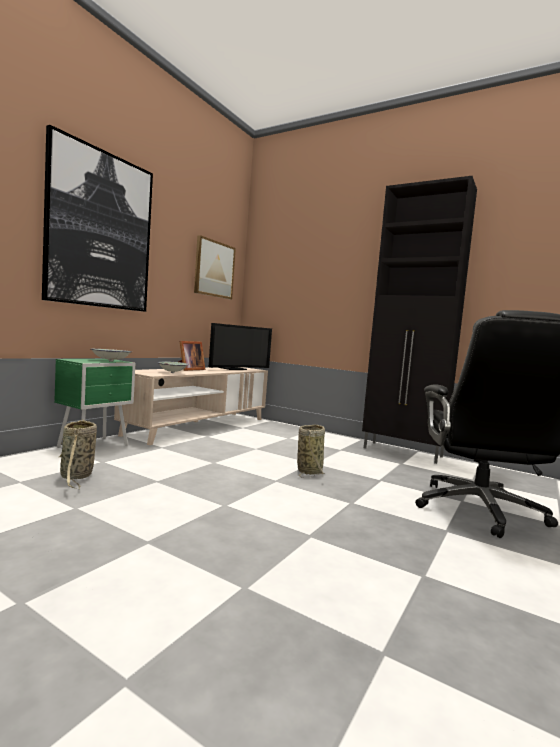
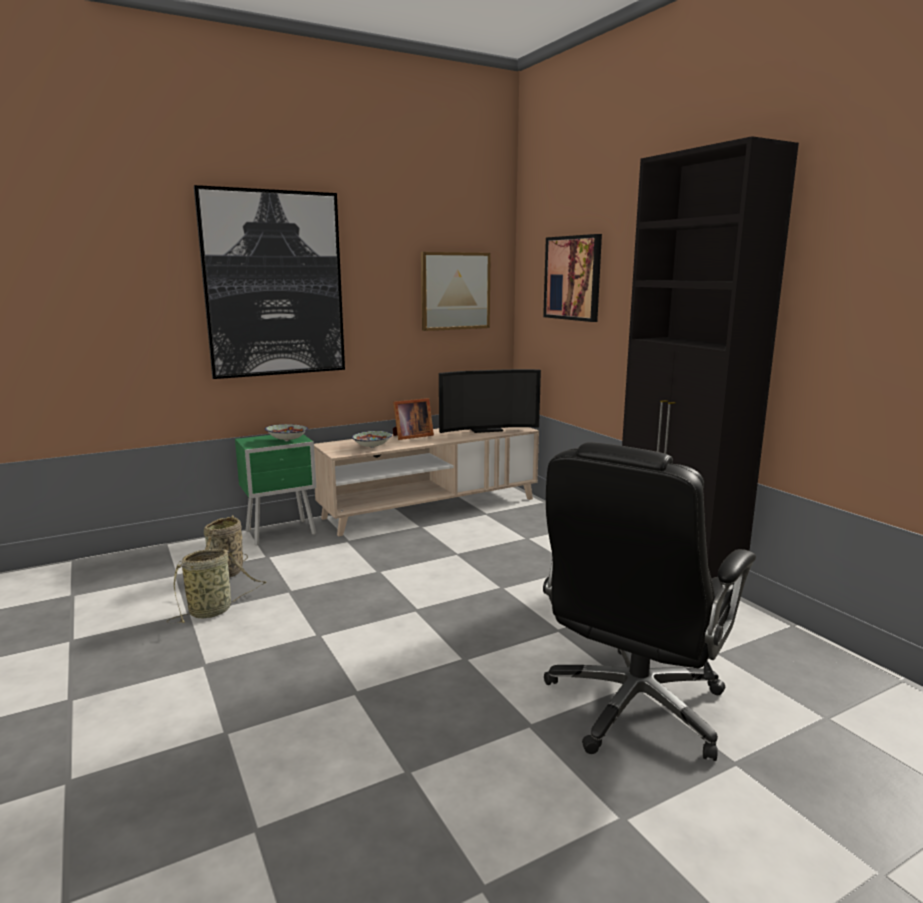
camera: 30 degrees right, 10 degrees up
basket [297,424,325,477] -> basket moved to [166,549,266,623]
none -> picture [543,234,602,322]

